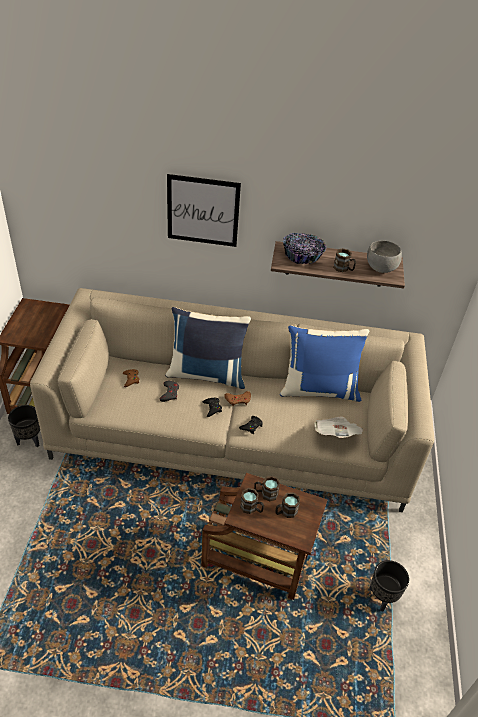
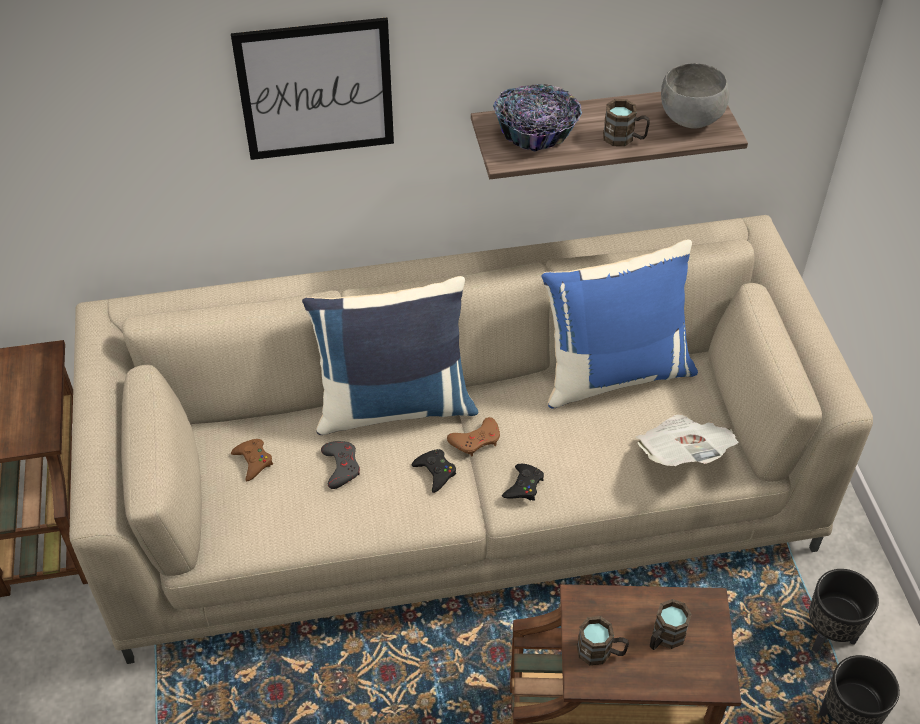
camera: 15 degrees left, 5 degrees up
black planter [8,405,40,447] -> black planter moved to [809,569,879,653]
brown mug [254,476,280,501] -> none

